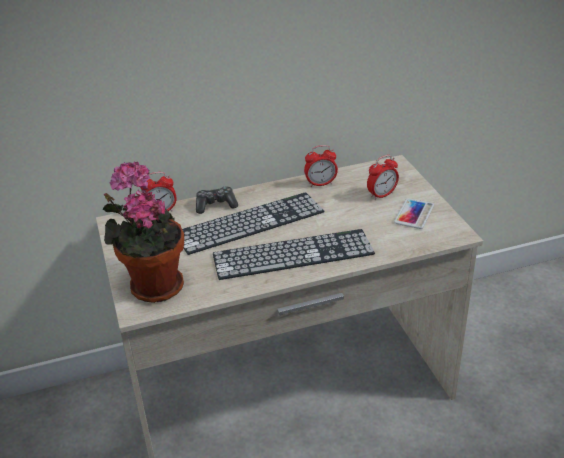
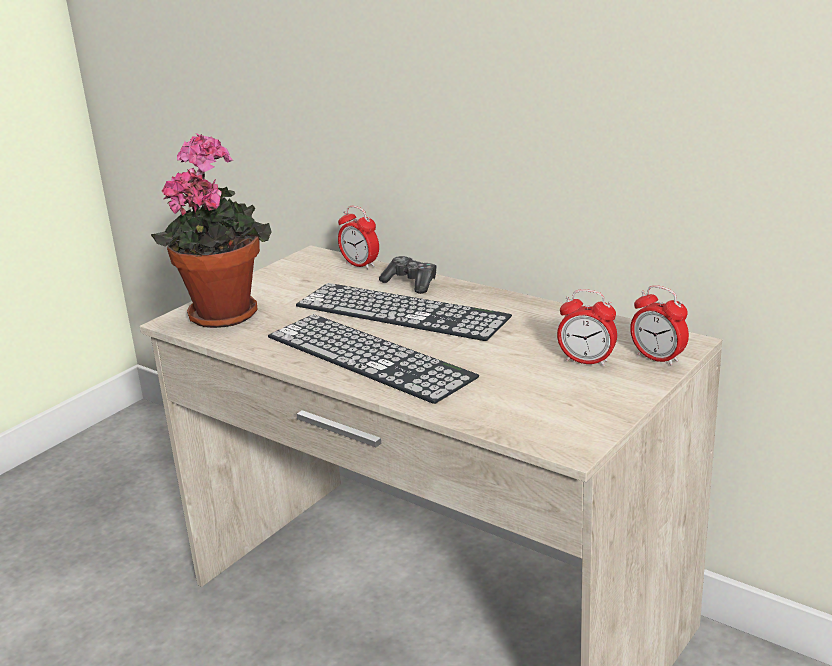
camera: 55 degrees right, 10 degrees down
alarm clock [304,145,338,187] -> alarm clock moved to [630,285,689,366]
phone [394,198,434,229] -> none

